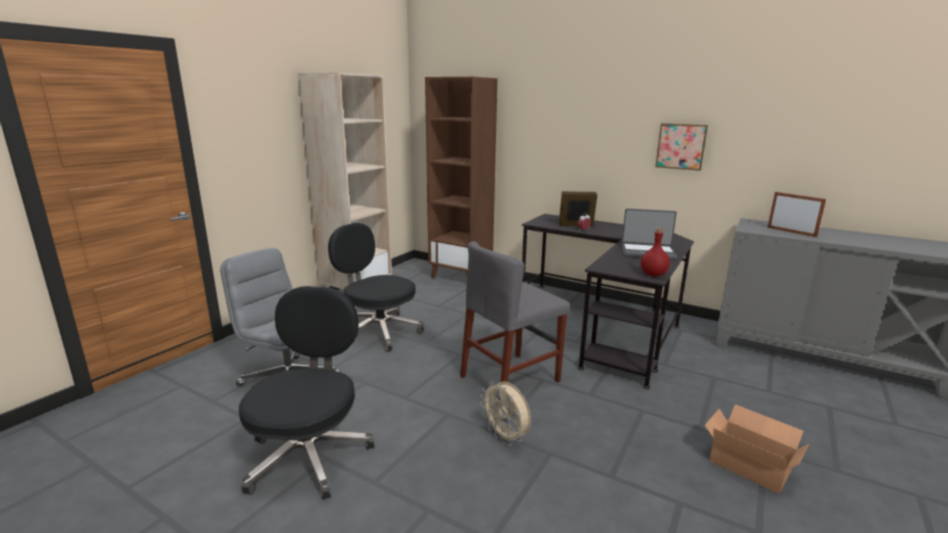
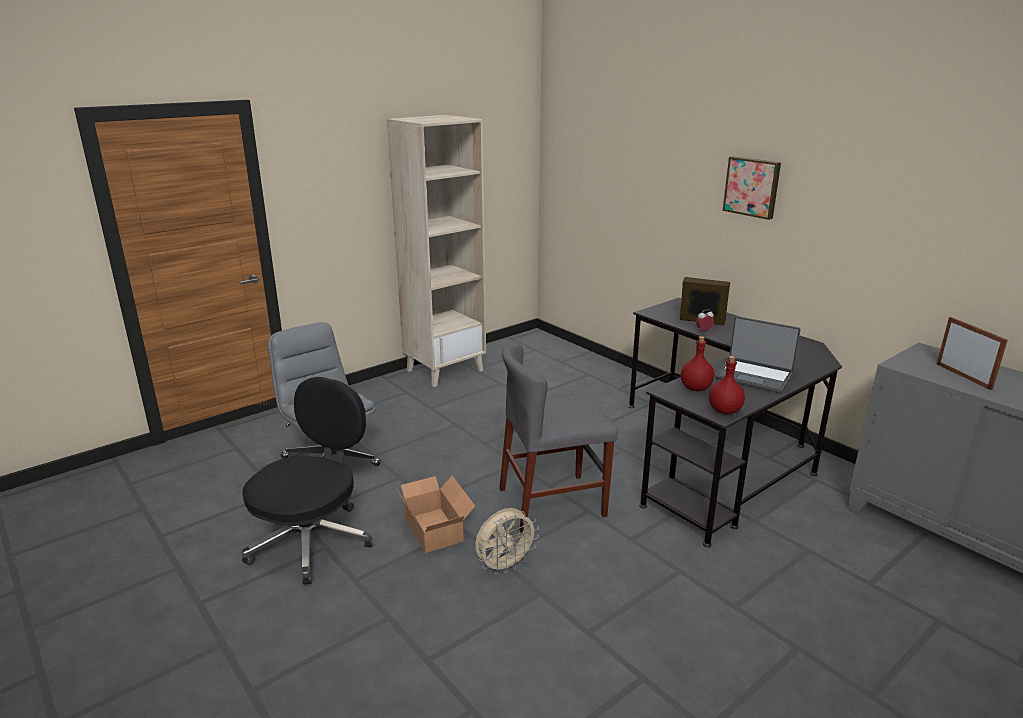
camera: 20 degrees right, 5 degrees up
black office chair [328,223,424,352] -> none
brown bookcase [425,77,497,278] -> none
beige fan [480,381,531,446] -> beige fan turned 105 degrees counterclockwise [475,508,539,575]
picture [655,123,708,171] -> picture moved to [723,156,781,220]
cardboard box [705,404,809,494] -> cardboard box moved to [395,476,475,553]
none -> red bottle [681,336,714,392]

